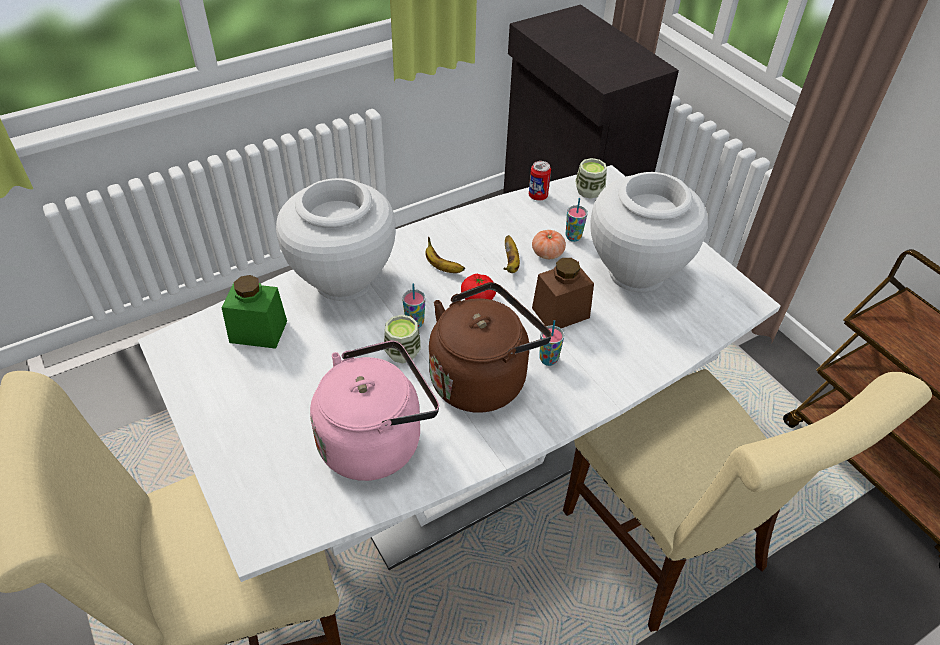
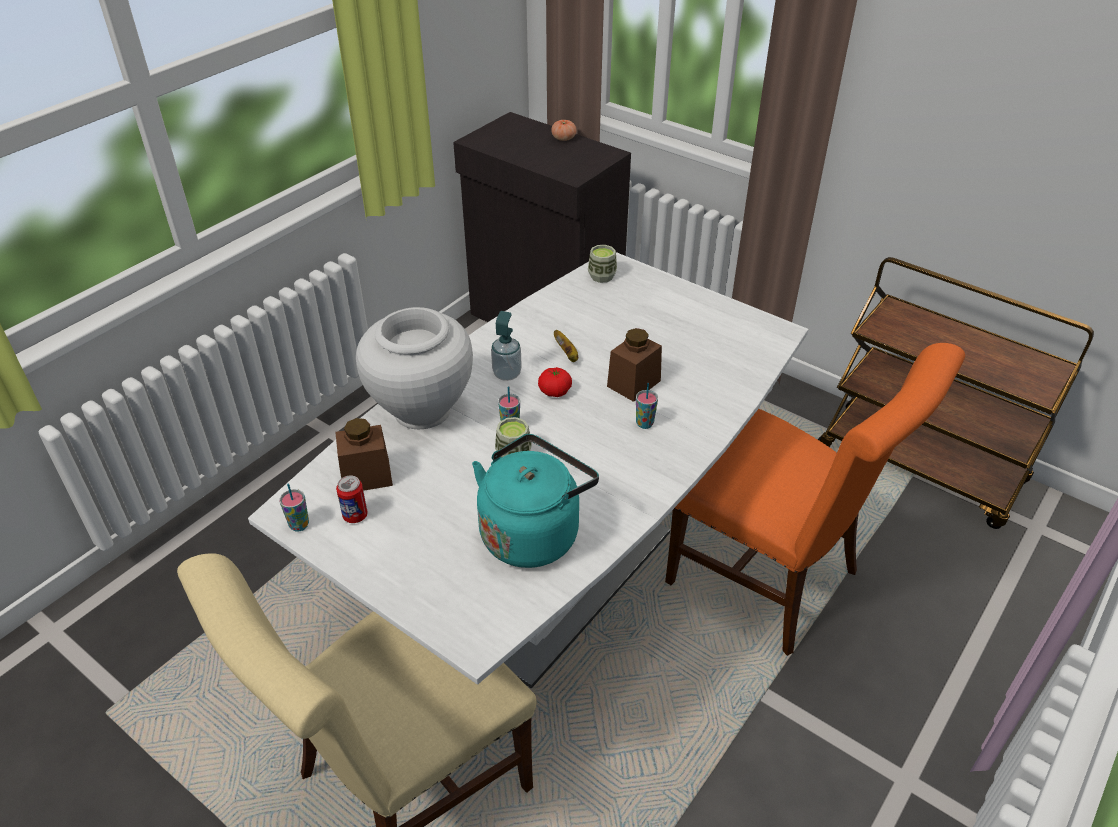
camera: 20 degrees left, 5 degrees down
green jar [221,275,287,349] -> brown jar [335,418,393,491]
pink kettle [310,340,439,481] -> turquoise kettle [472,434,599,568]
banana [425,237,465,273] -> soap dispenser [491,311,522,381]
brown kettle [429,282,552,413] -> none
can [529,161,551,201] -> can moved to [336,475,368,523]
tomato [532,230,566,259] -> tomato moved to [551,120,576,141]
beige chair [563,369,932,632] -> orange chair [665,343,965,656]
cup [565,198,588,242] -> cup moved to [279,483,309,532]
white vase [590,172,708,292] -> none

